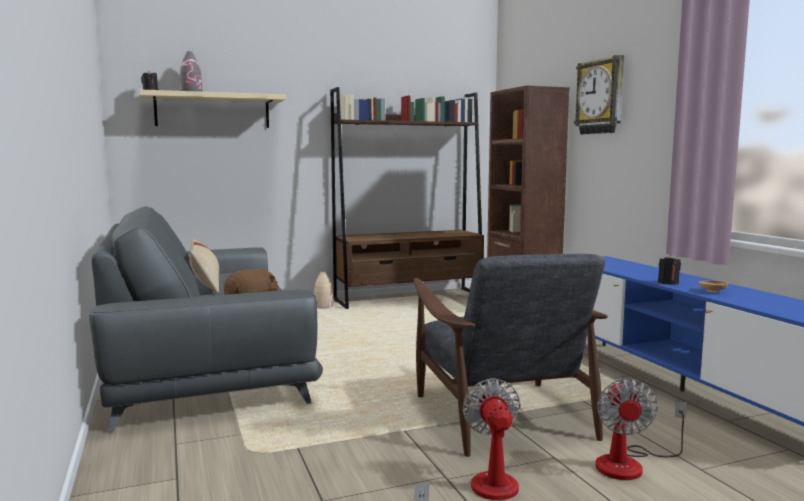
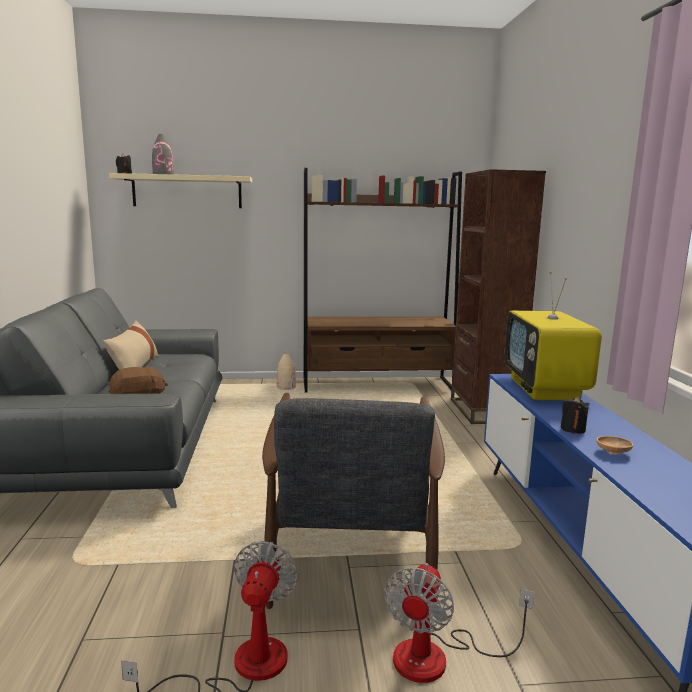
camera: 15 degrees right, 5 degrees up
wall clock [574,55,624,134] -> none
none -> television [504,272,602,400]

